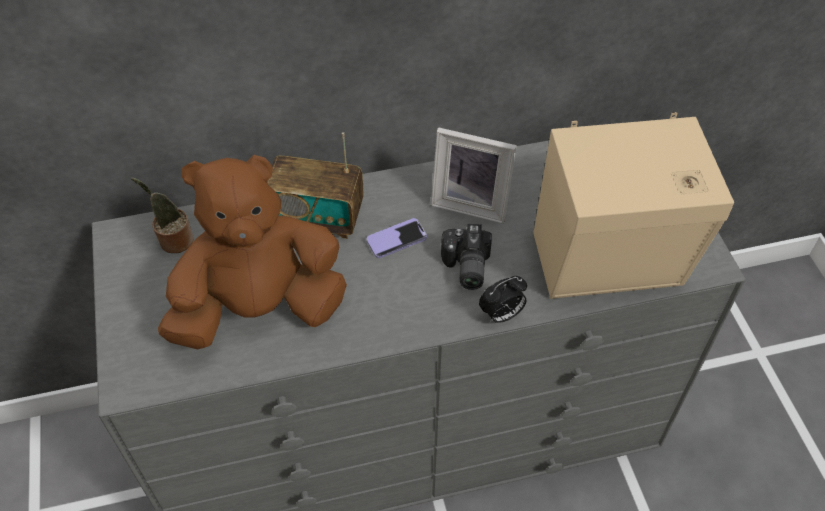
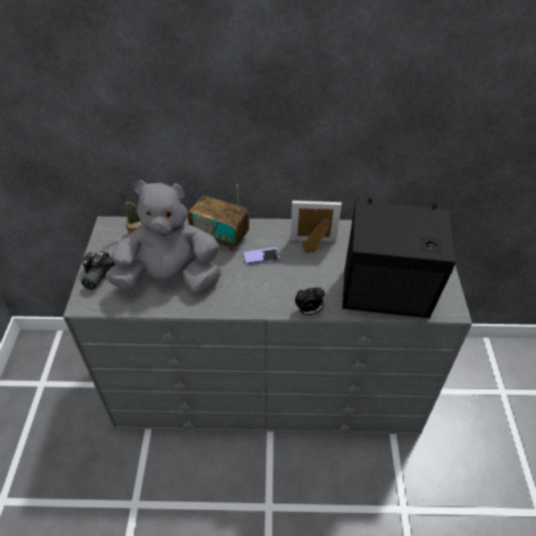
camera: 15 degrees right, 5 degrees down
brown plush toy [158,155,347,350] -> grey plush toy [105,180,221,294]
picture frame [431,127,517,223] -> picture frame turned 150 degrees clockwise [290,201,342,253]
camera [441,224,492,290] -> camera moved to [82,251,116,290]
beige speaker [533,112,734,299] -> black speaker [342,198,456,318]

